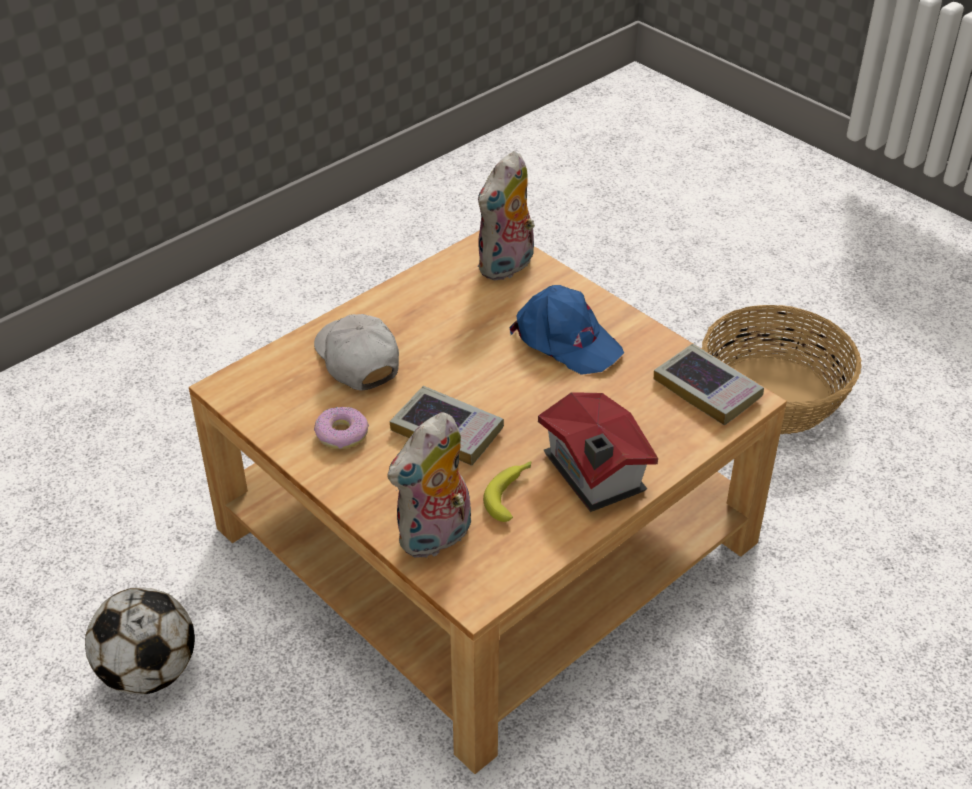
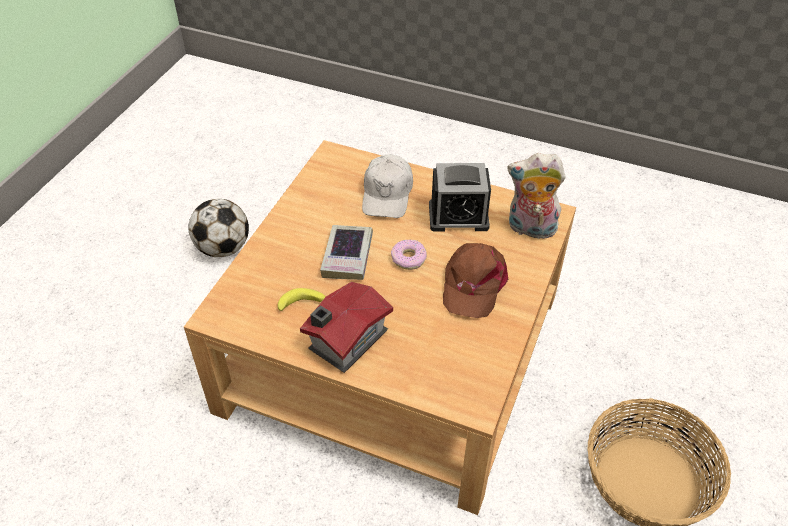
camera: 65 degrees right, 5 degrees up
white cap [314,314,399,391] -> white cap turned 150 degrees clockwise [362,155,413,218]
donut [314,407,369,449] -> donut moved to [391,240,427,270]
plush toy [388,412,471,558] -> none
blue cap [509,285,624,375] -> brown cap [443,243,508,318]
book [654,344,764,425] -> none
none -> alarm clock [429,163,491,232]

